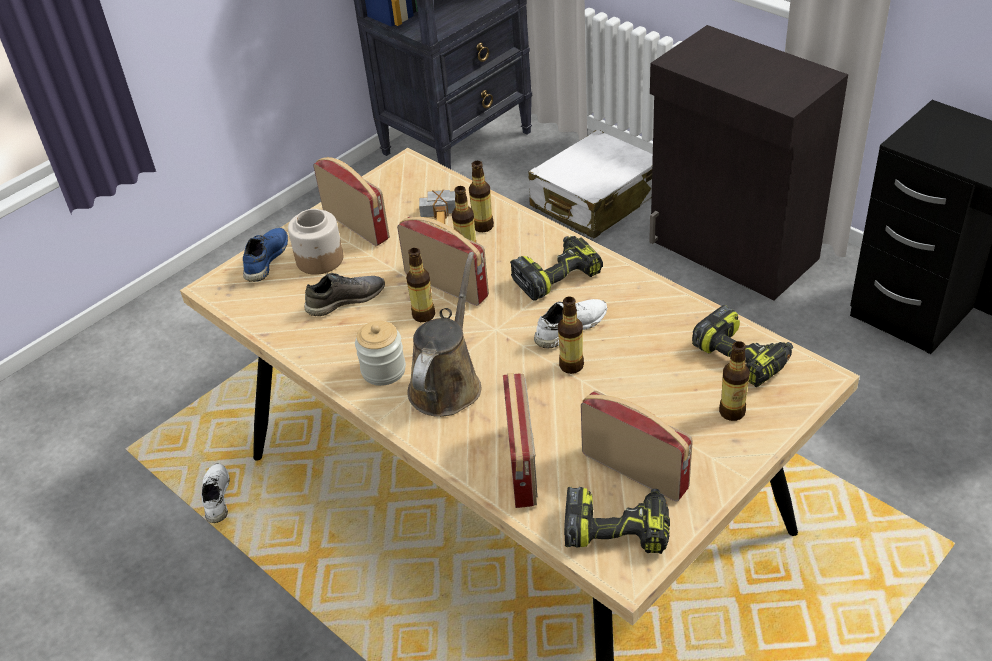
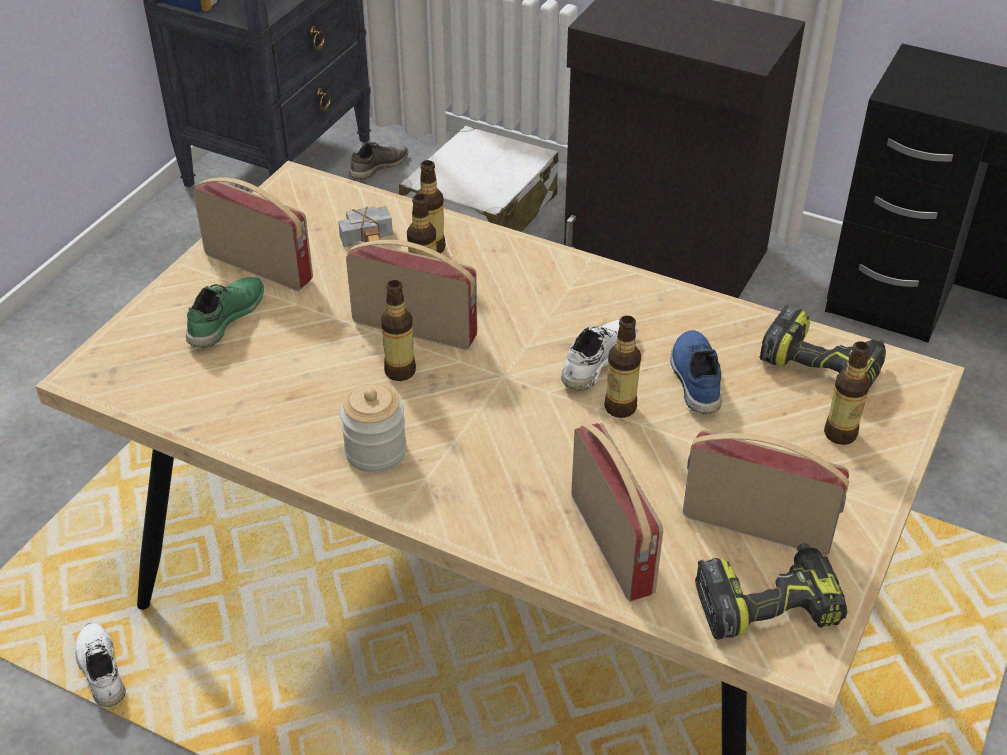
camera: 20 degrees left, 0 degrees up
blue shoe [243,228,288,282] -> blue shoe moved to [671,330,722,414]
jar [288,209,343,275] -> green shoe [186,277,264,348]
grey shoe [304,273,385,316] -> grey shoe moved to [349,142,408,180]
brown watering can [407,252,481,417] -> none
power drill [510,236,603,301] -> none

